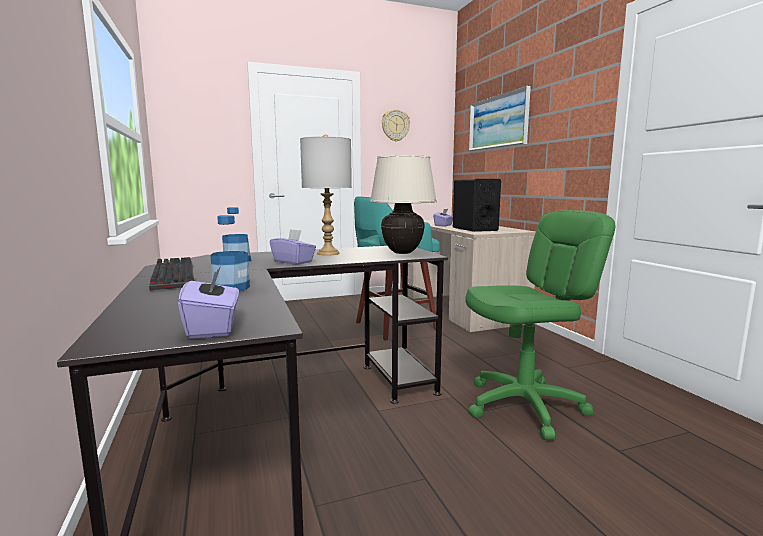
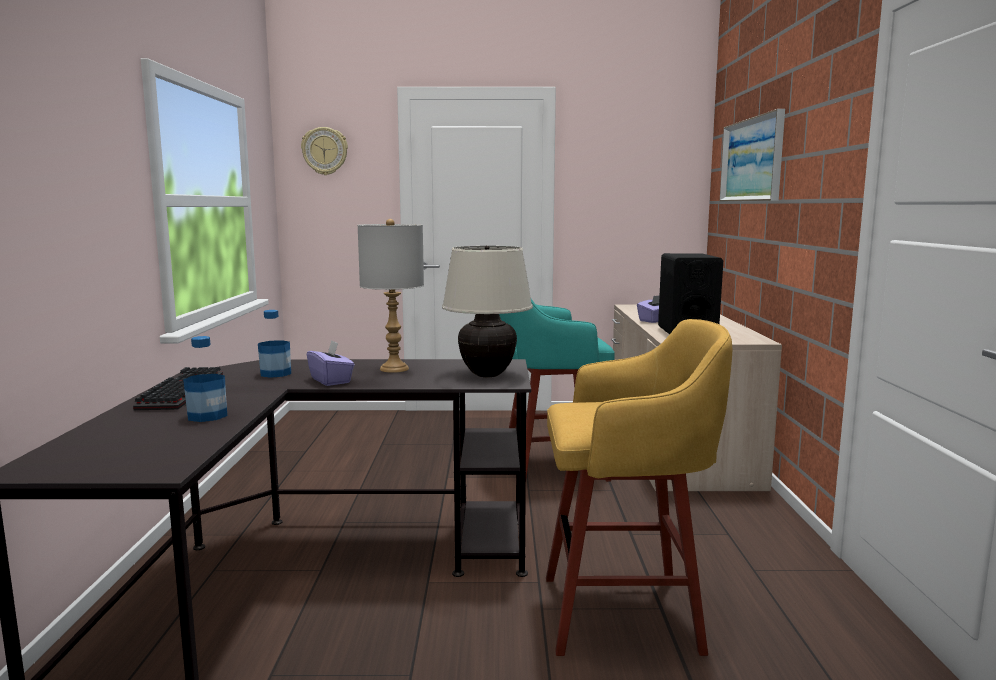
camera: 20 degrees right, 0 degrees up
purple tissue box [178,267,239,339] -> none
wall clock [382,109,410,141] -> wall clock moved to [301,127,348,175]
green office chair [465,210,616,440] -> yellow stool [546,319,733,656]

